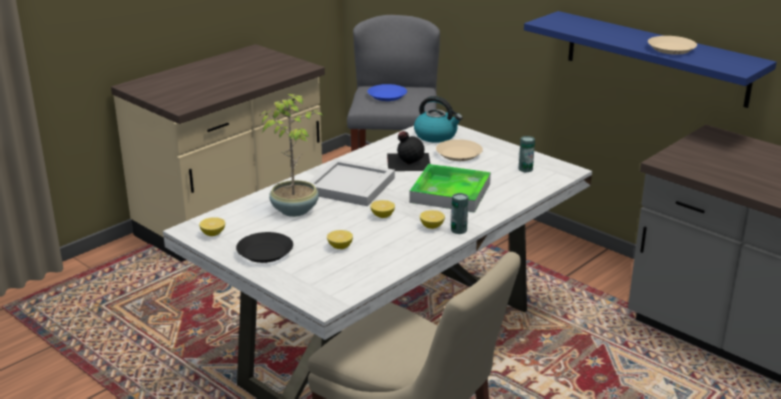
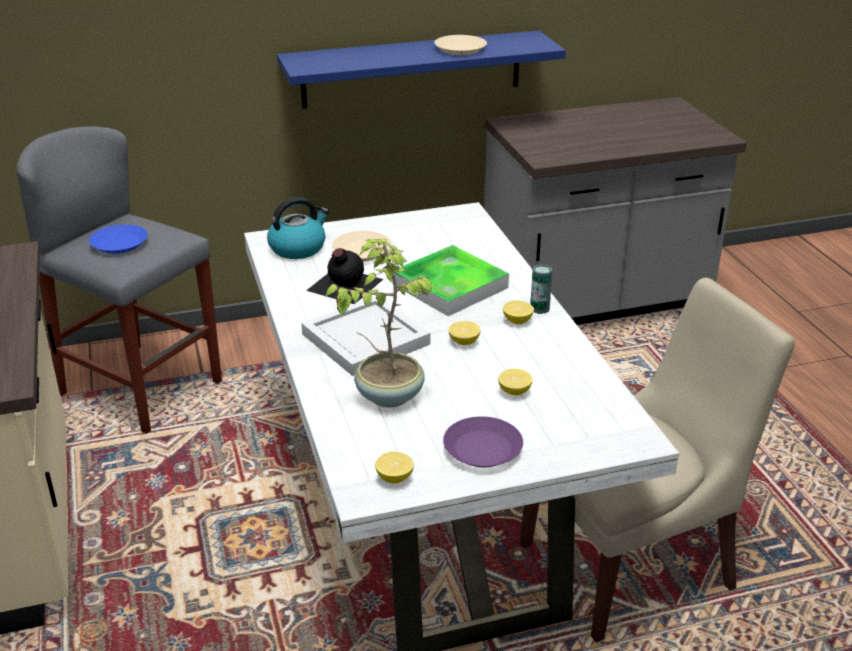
camera: 60 degrees left, 5 degrees up
black plate [236,232,293,263] -> purple plate [443,416,523,467]
can [519,136,535,172] -> none

